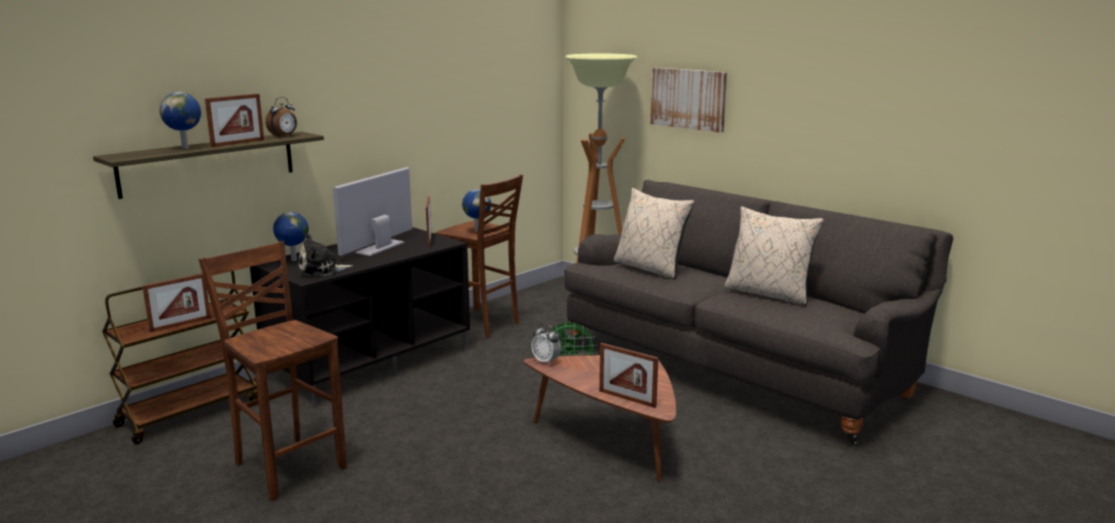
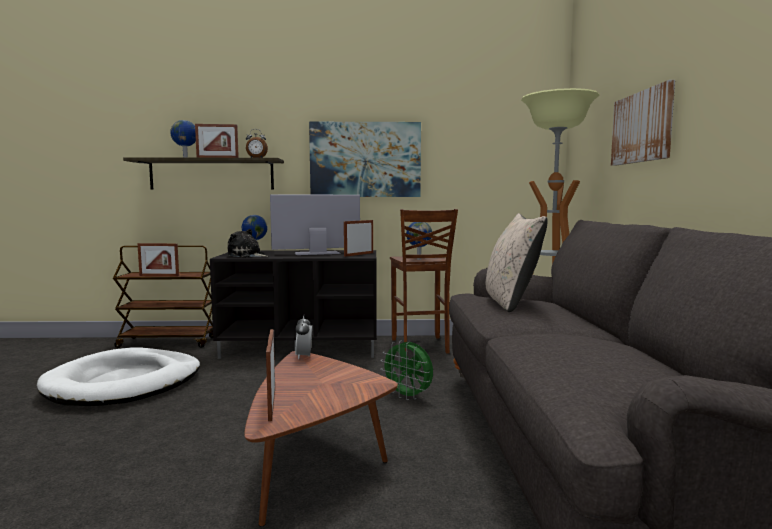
camera: 45 degrees right, 10 degrees down
brown stool [199,241,347,501] -> white dog bed [37,347,200,406]
beige pillow [724,206,824,306] -> none
none -> picture [309,122,421,197]

